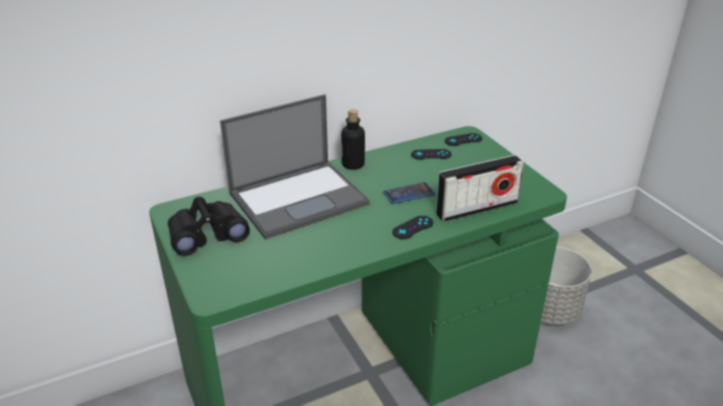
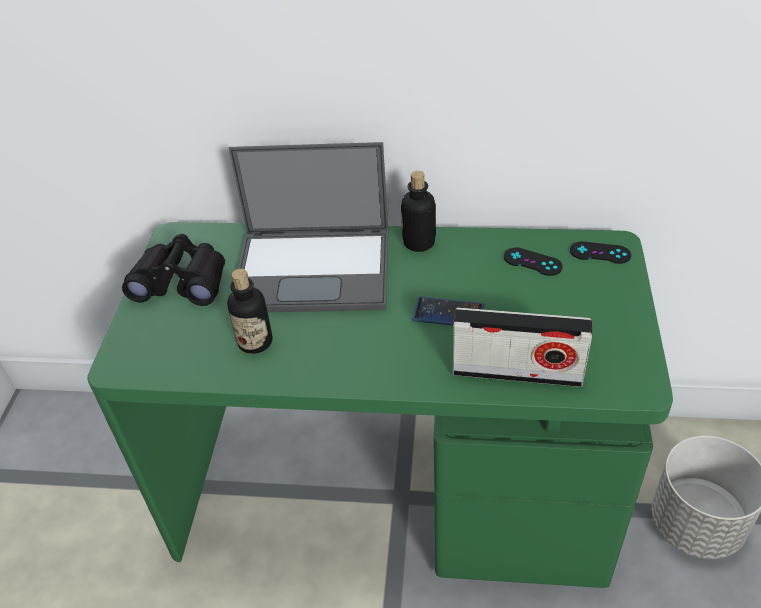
camera: 35 degrees right, 10 degrees up
black game controller [392,216,433,239] -> none
none -> bottle [227,269,273,354]

